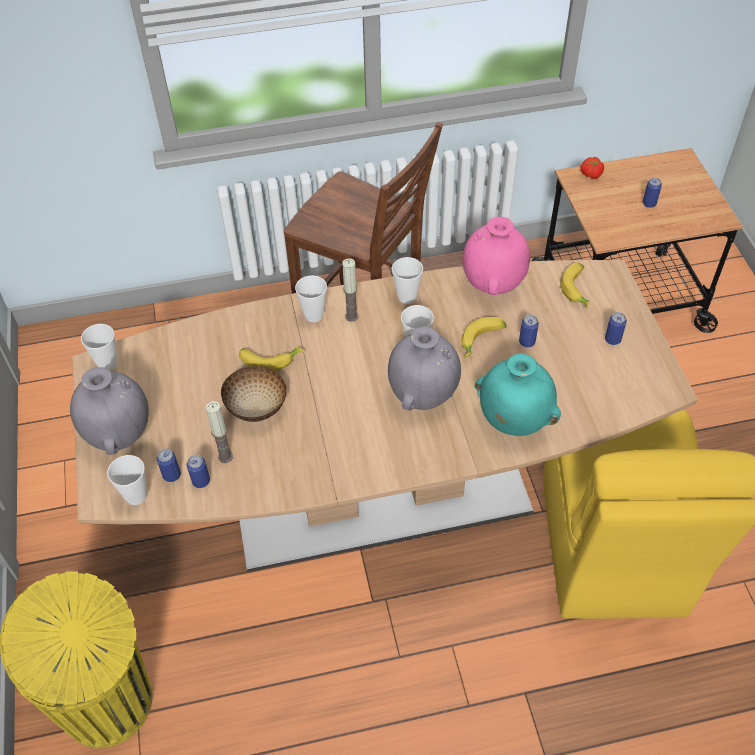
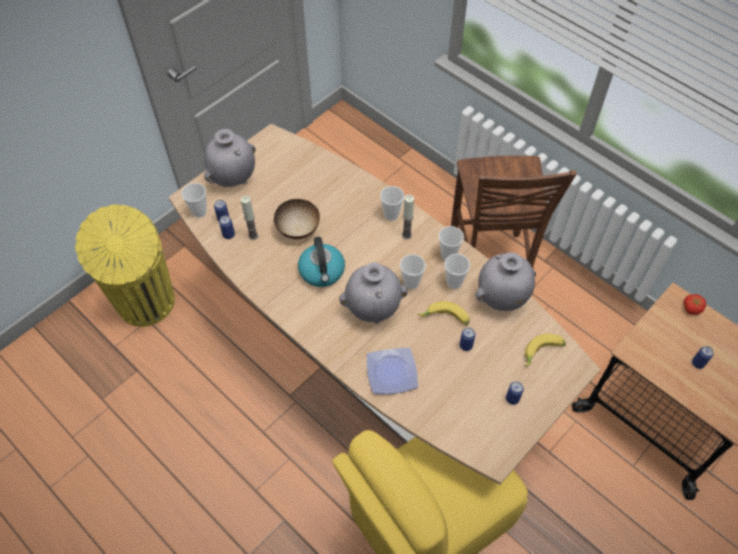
camera: 55 degrees right, 5 degrees up
cup [81,324,117,371] -> cup moved to [444,254,470,289]
banana [239,348,305,372] -> none
pink vase [462,217,530,295] -> grey vase [475,252,536,311]
turquoise vase [475,353,561,436] -> plate [367,348,418,394]
none -> kettle [298,237,345,287]

